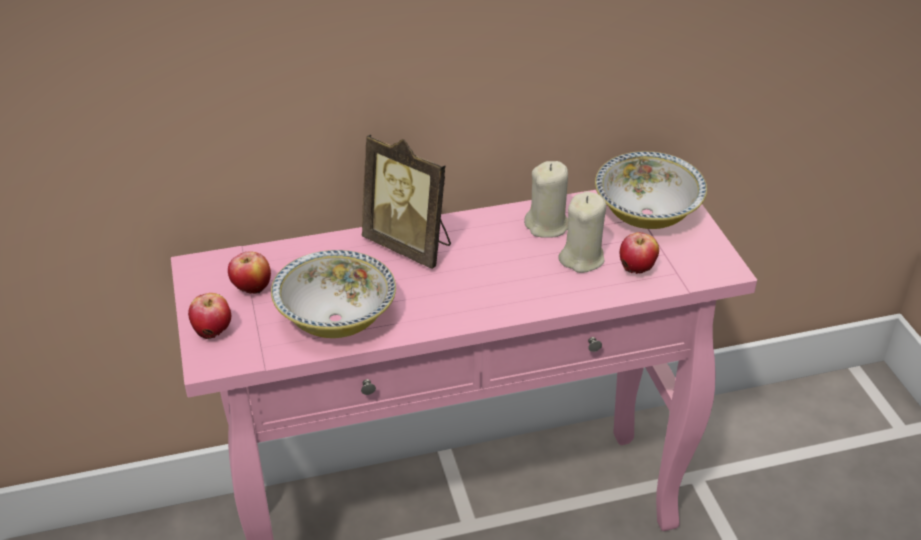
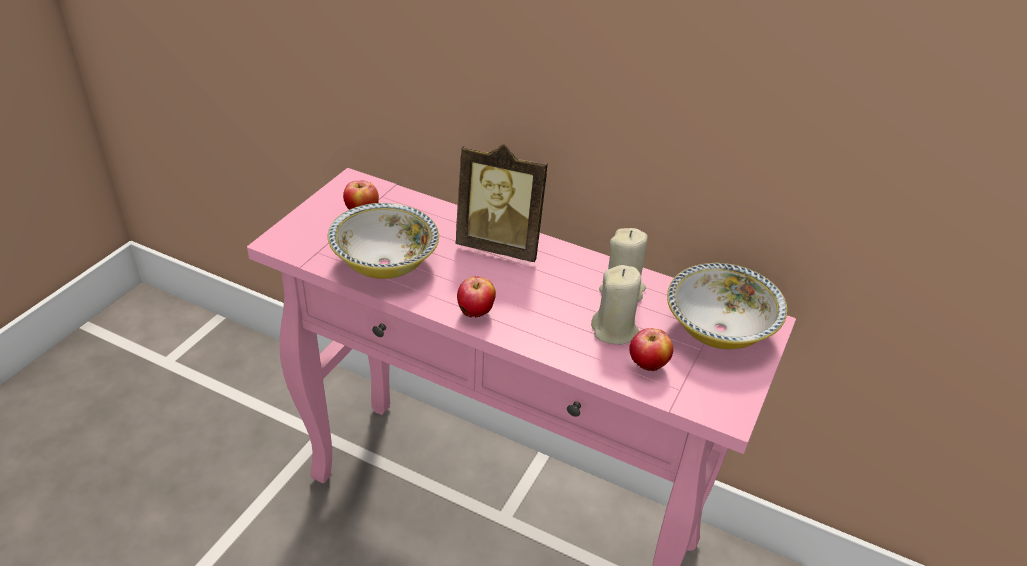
camera: 40 degrees right, 0 degrees up
apple [188,293,231,339] -> apple moved to [457,276,496,318]
picture frame [362,134,451,269] -> picture frame turned 60 degrees counterclockwise [455,144,548,262]

